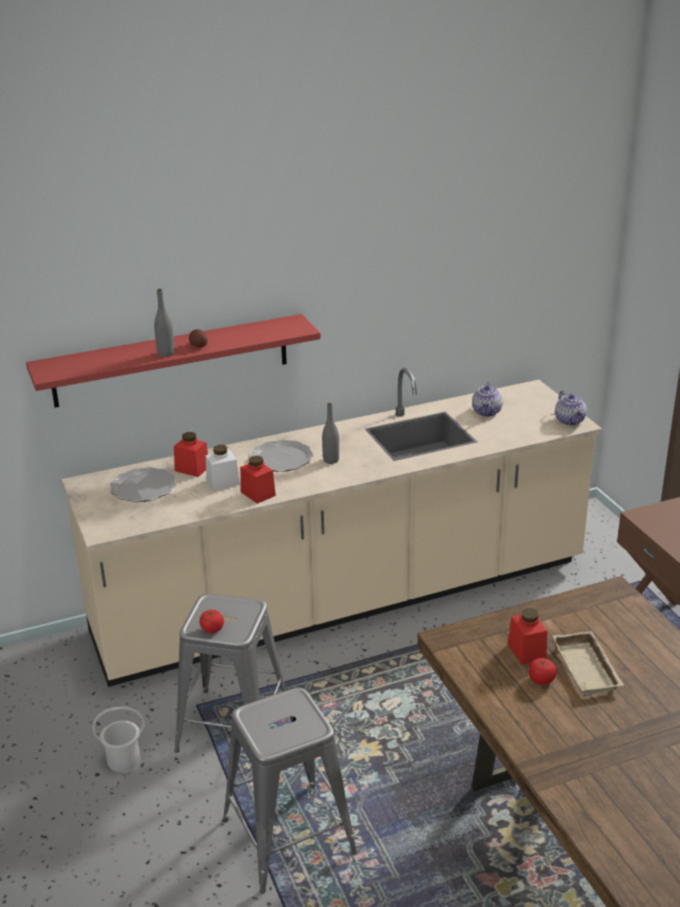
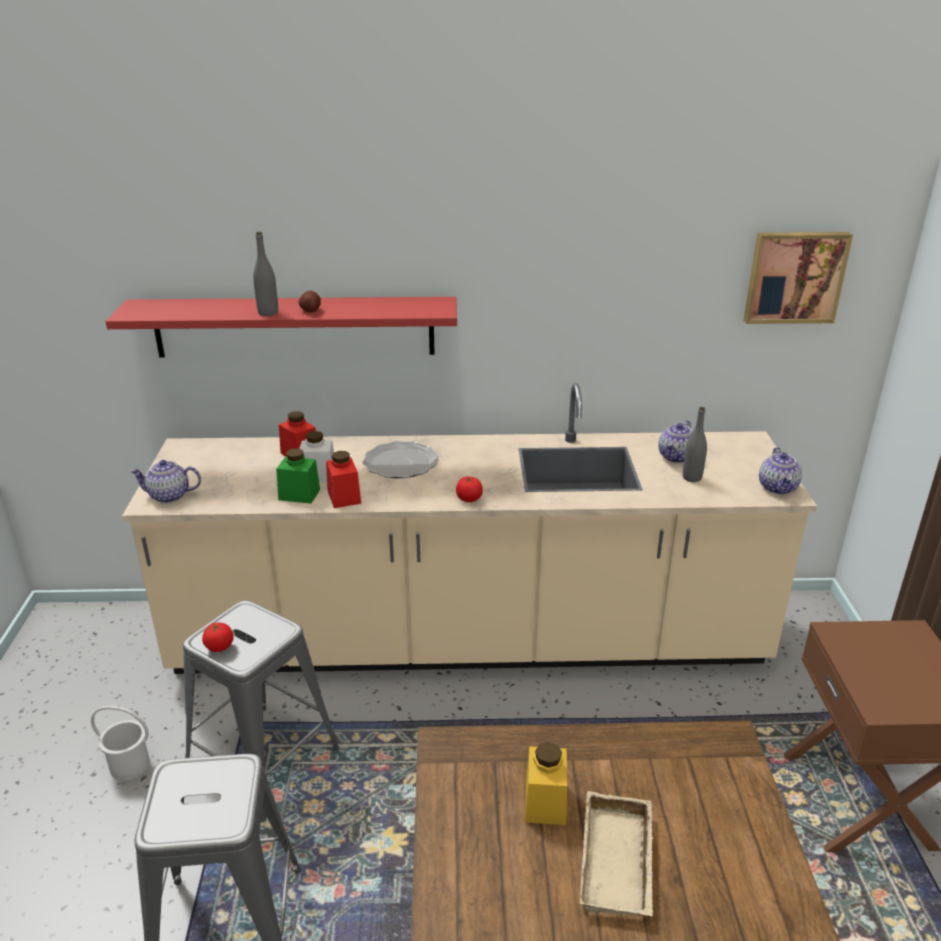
camera: 20 degrees right, 0 degrees up
plate [110,467,176,502] -> none
grey bottle [322,403,339,464] -> grey bottle moved to [683,407,707,482]
red jar [508,608,547,665] -> yellow jar [525,742,567,825]
tomato [529,658,557,685] -> tomato moved to [456,477,483,502]
none -> teapot [130,460,201,503]
none -> green jar [276,448,320,504]
none -> picture [744,232,853,324]

